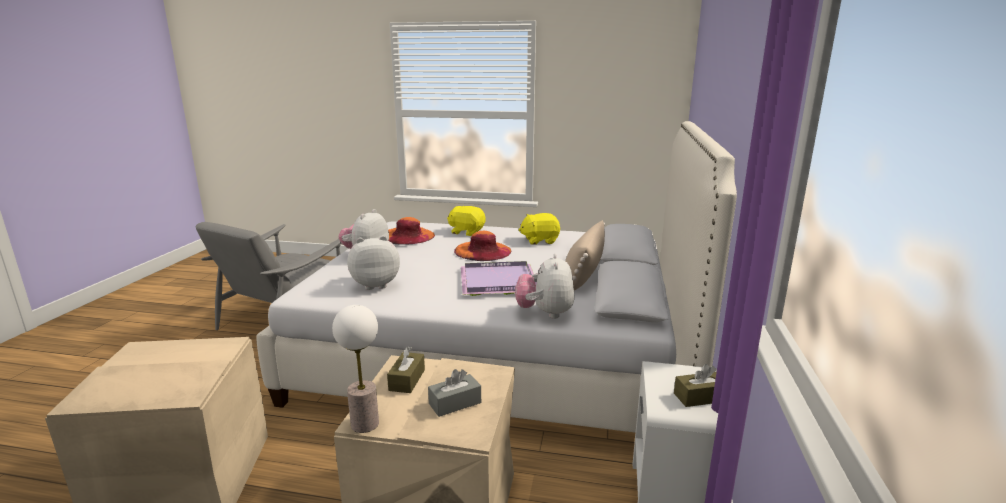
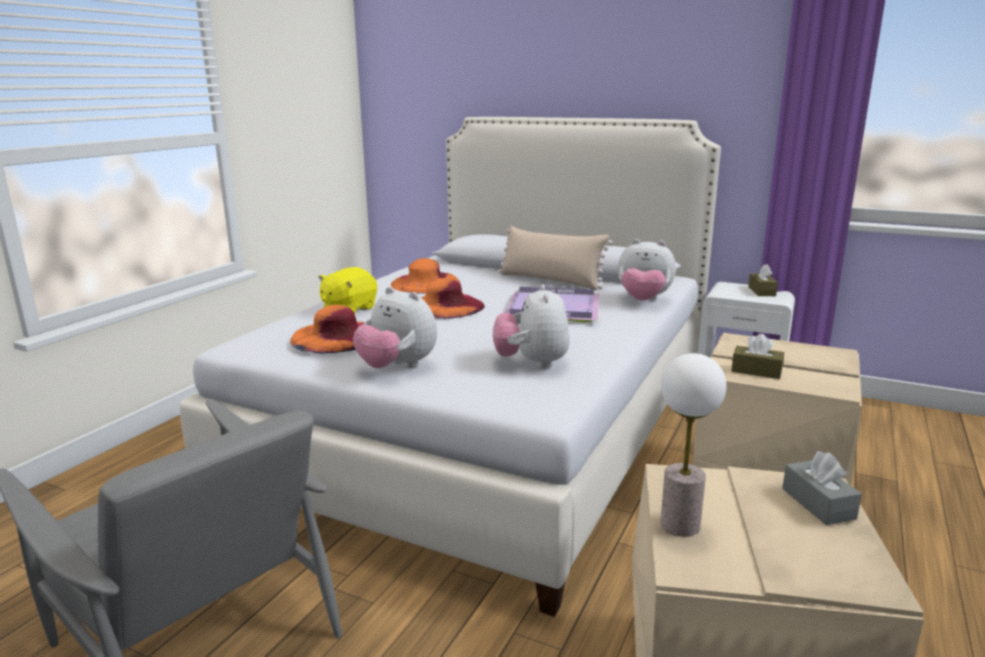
camera: 75 degrees left, 0 degrees up
table lamp [332,305,379,433] -> table lamp moved to [660,353,726,537]
grey tissue box [428,369,481,417] -> grey tissue box moved to [782,451,862,525]
yellow plush toy [518,213,560,245] -> orange hat [391,258,461,294]

